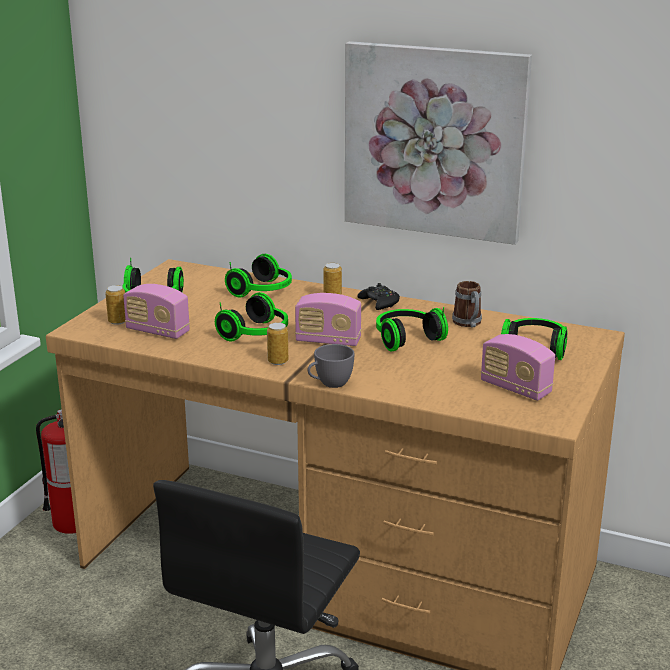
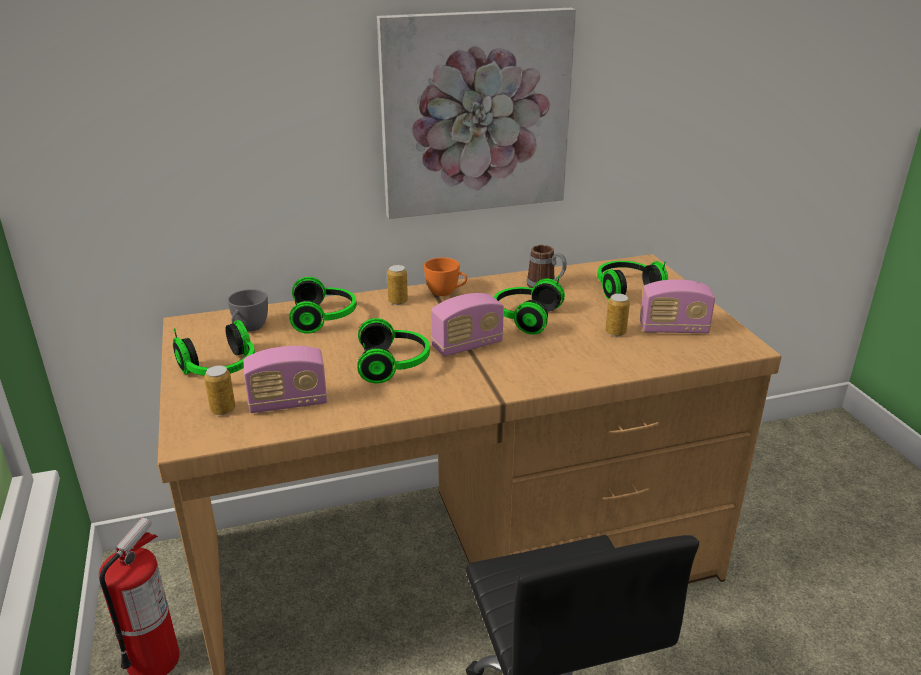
camera: 40 degrees left, 5 degrees up
can [267,322,288,365] -> can moved to [605,293,630,337]
grey cup [307,344,354,388] -> grey cup moved to [228,289,268,331]
black game controller [357,283,400,310] -> orange cup [424,257,467,296]

